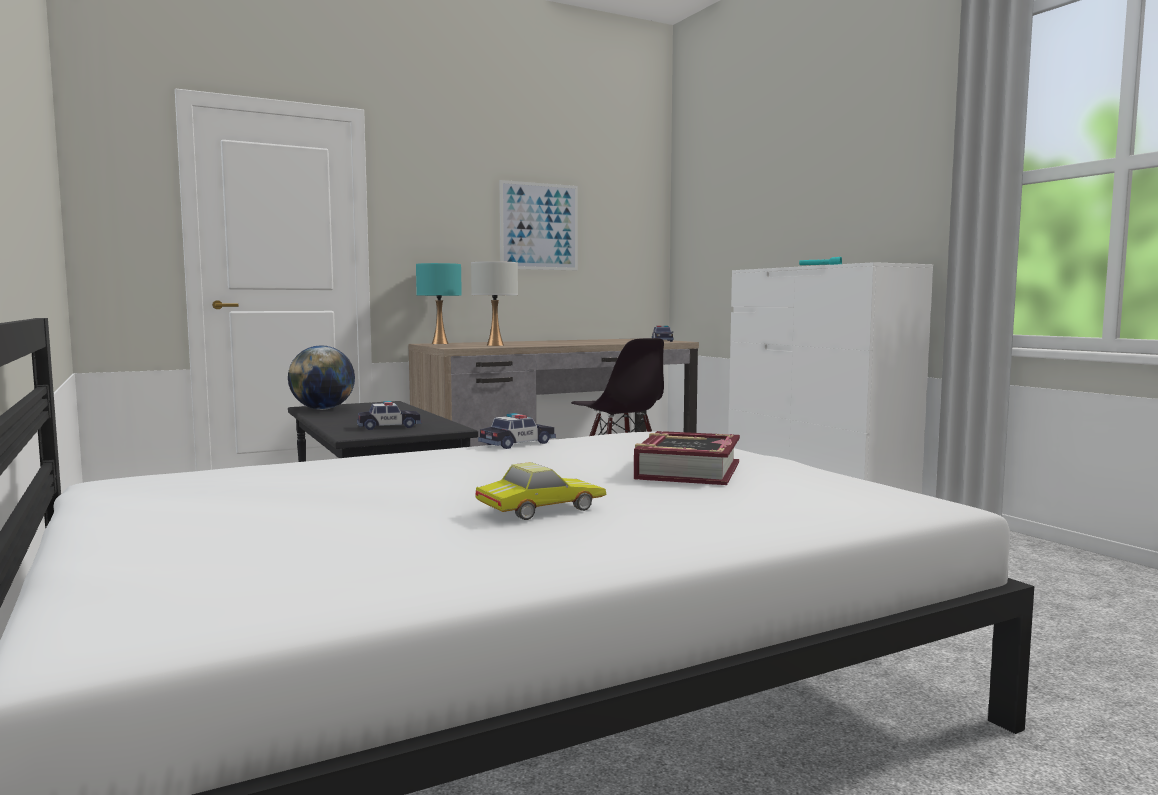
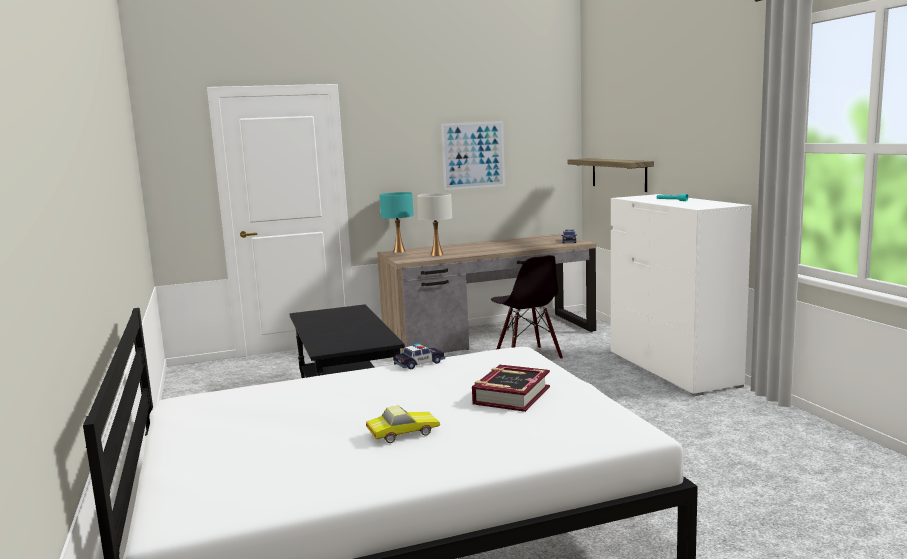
camera: 10 degrees right, 5 degrees up
globe [288,345,355,410] -> none
toy car [357,401,422,430] -> none
none -> shelf [568,158,654,192]

